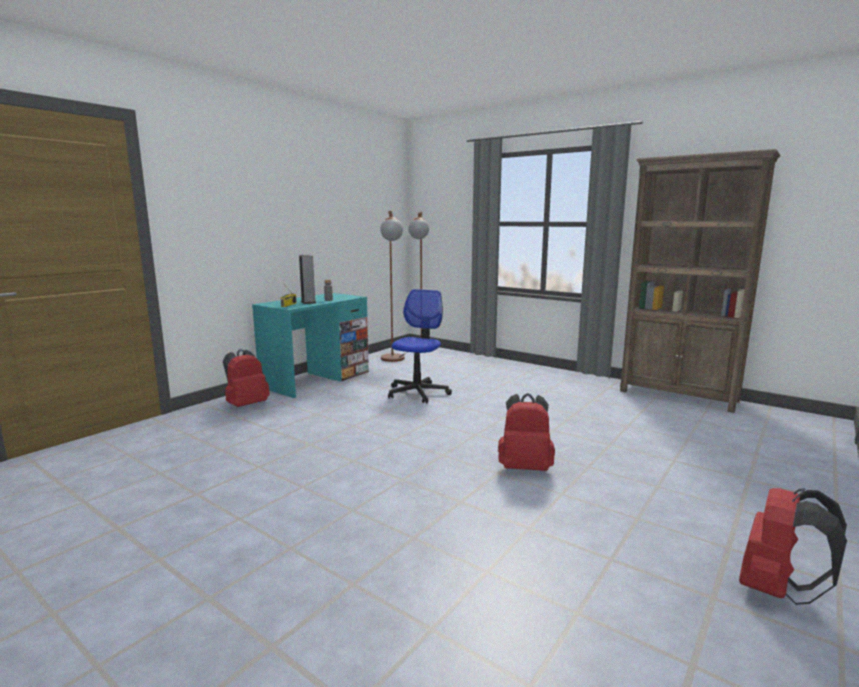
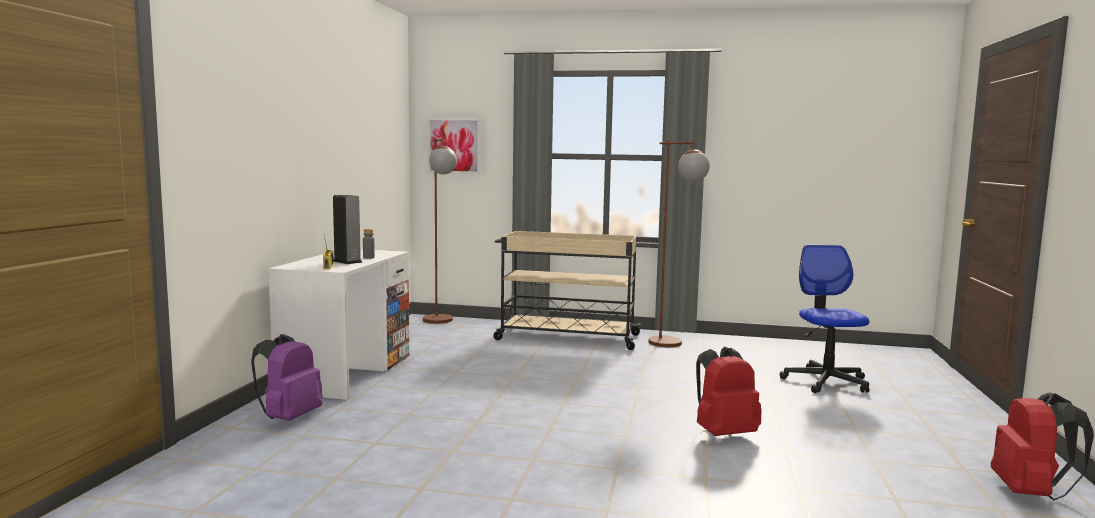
camera: 25 degrees left, 5 degrees down
red backpack [223,349,270,407] -> purple backpack [251,334,323,421]
turquoise desk [252,293,369,398] -> white desk [268,249,410,400]
brown floor lamp [380,211,405,362] -> brown floor lamp moved to [648,141,710,347]
office chair [388,289,452,403] -> office chair moved to [779,245,869,393]
brown bookcase [620,149,780,413] -> none
none -> picture [427,118,481,174]
none -> beige cart [493,231,641,350]

